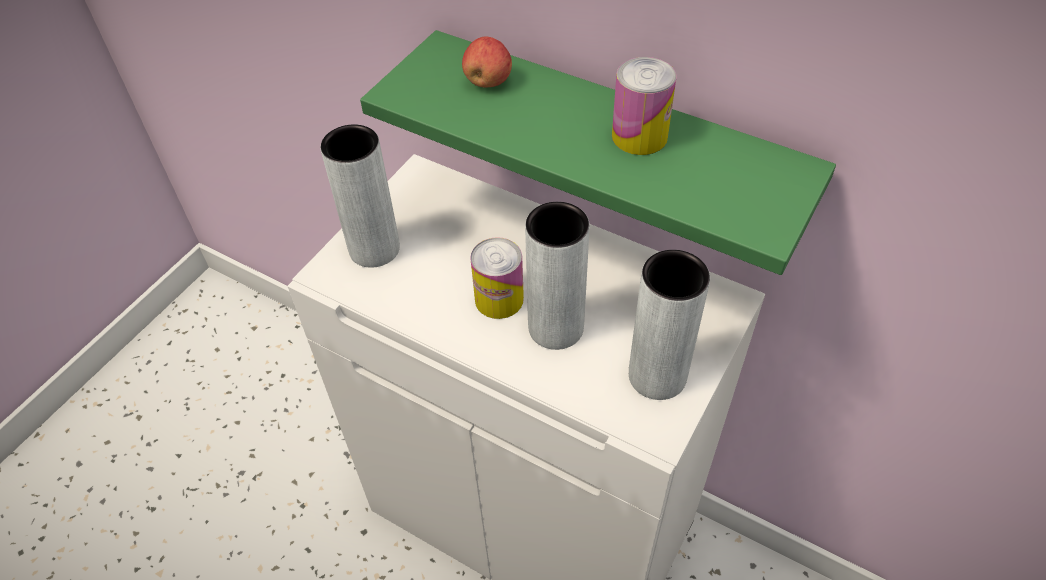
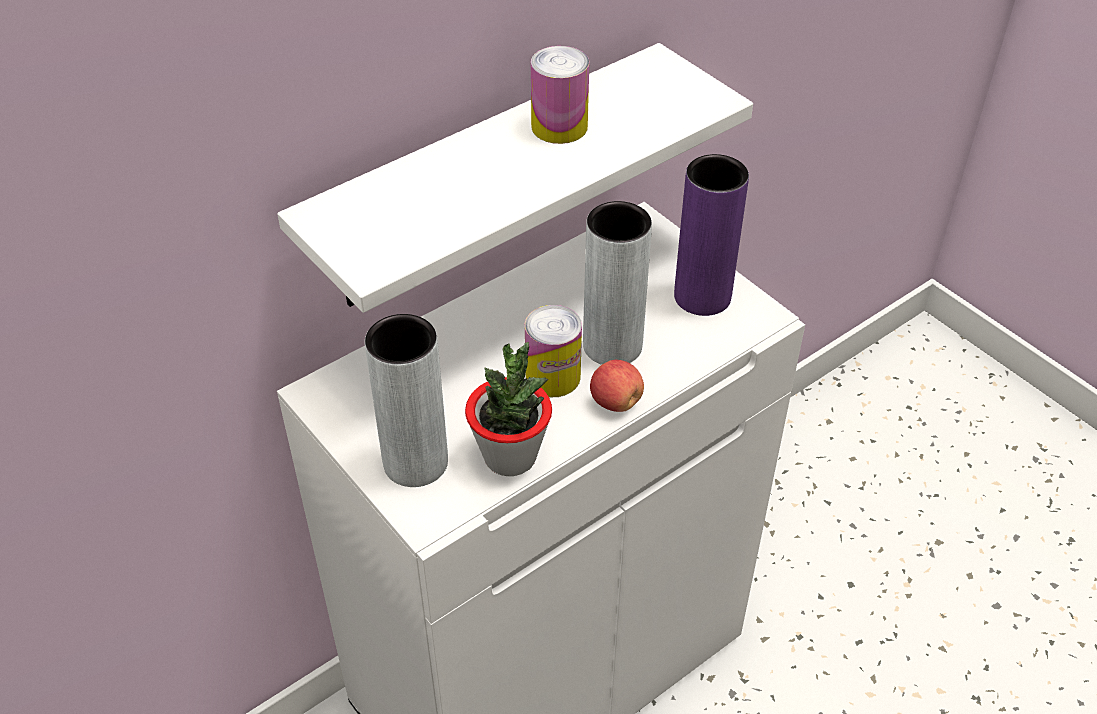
camera: 70 degrees left, 5 degrees down
green shelf [360,30,836,275] -> white shelf [277,43,753,313]
apple [462,36,512,88] -> apple moved to [590,360,644,412]
grey vase [629,250,710,400] -> purple vase [674,154,749,316]
none -> potted plant [465,342,552,476]

